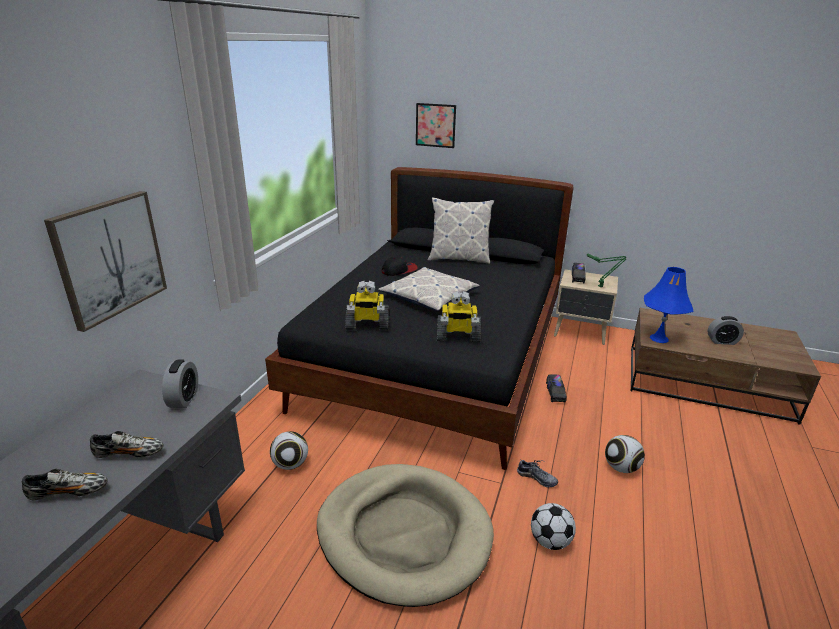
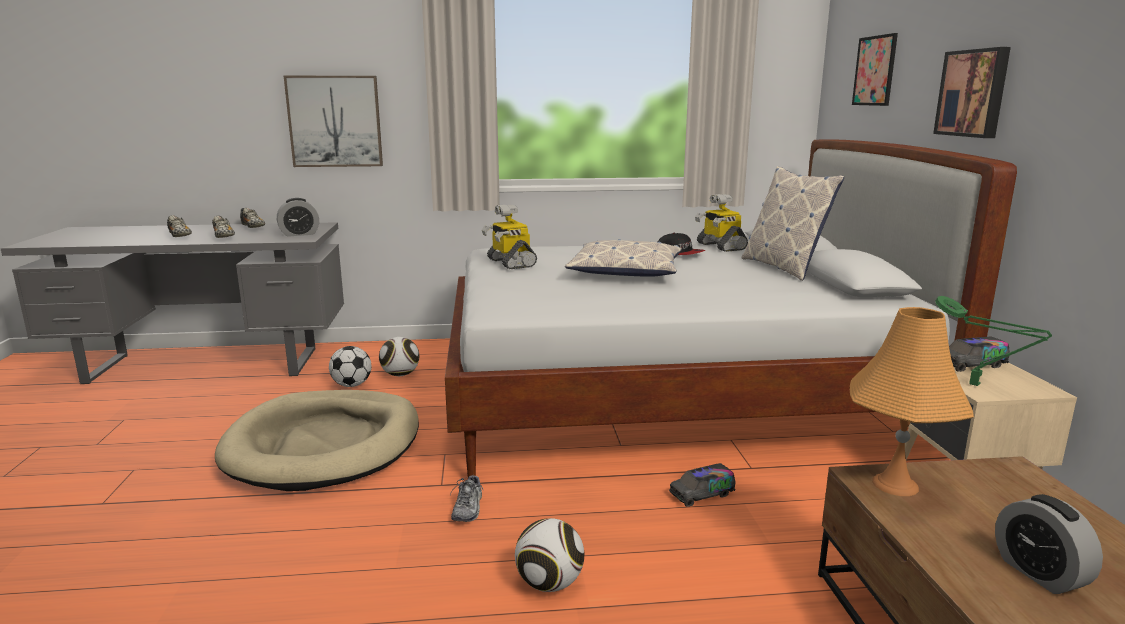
camera: 65 degrees right, 10 degrees down
black bed [265,167,574,470] -> white bed [445,139,1017,477]
toy robot [437,291,481,343] -> toy robot moved to [695,194,748,252]
football [531,503,576,550] -> football moved to [329,346,371,387]
blue table lamp [644,267,694,343] -> orange table lamp [850,307,974,496]
none -> shoe [240,208,265,228]
none -> picture [933,47,1011,138]

